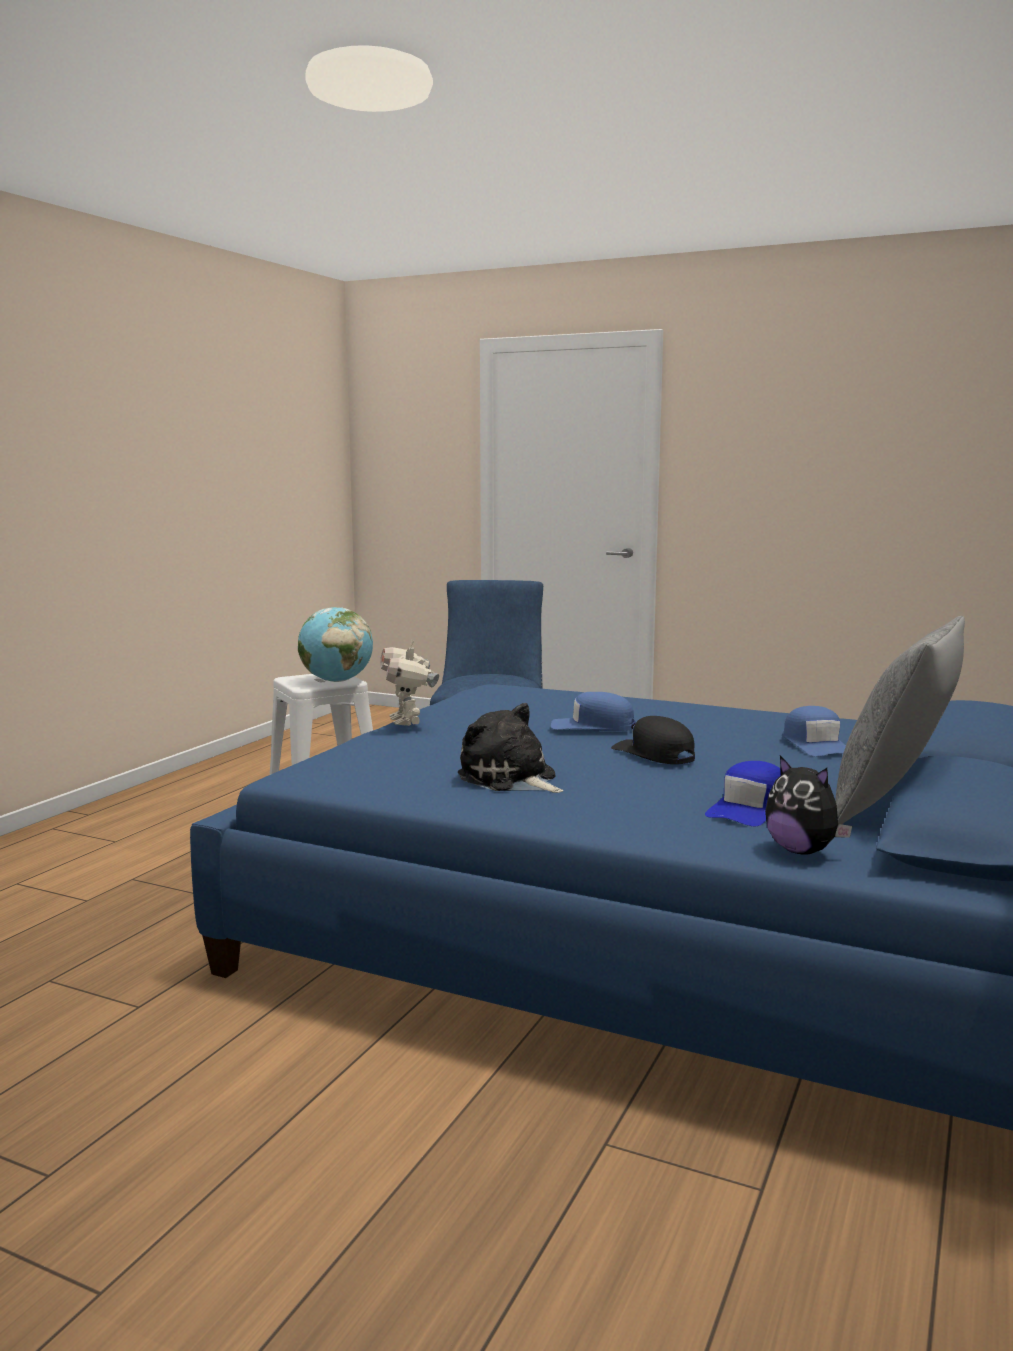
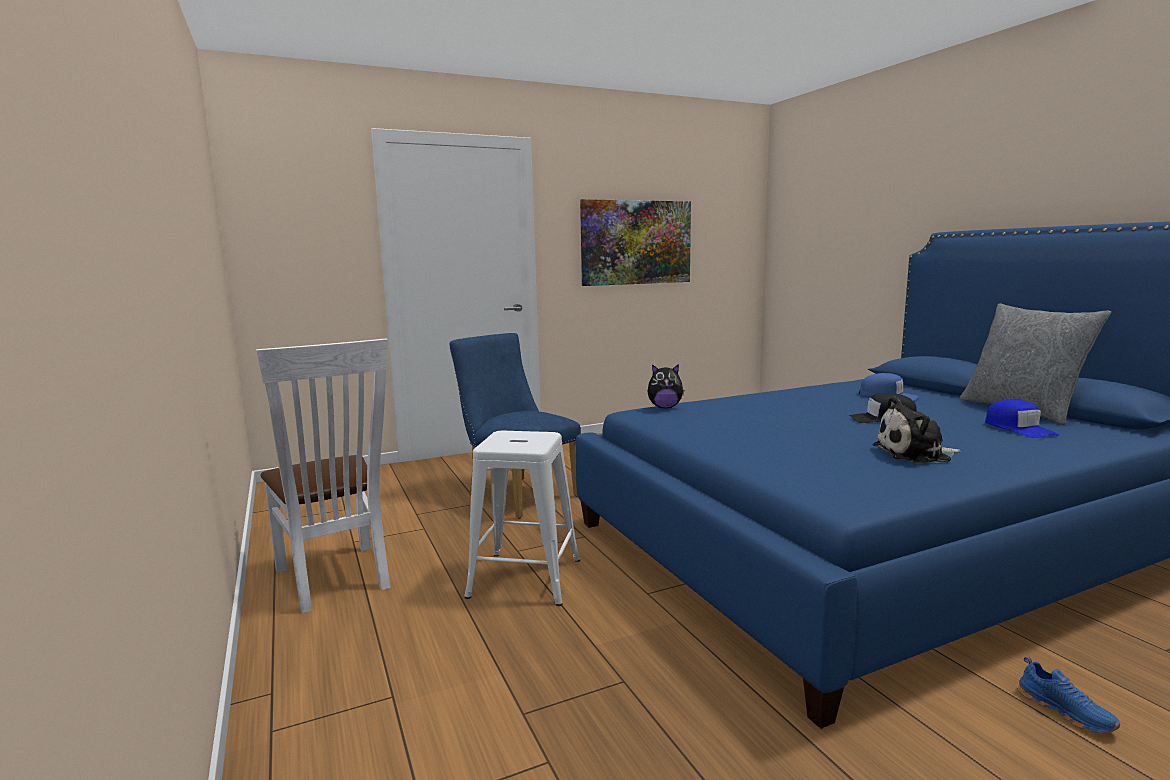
camera: 50 degrees left, 0 degrees up
globe [298,607,373,682] -> none
toy robot [380,640,439,726] -> none
blue cap [551,692,635,731] -> none
plush toy [765,756,852,855] -> plush toy moved to [647,364,684,408]
none -> white chair [256,338,391,613]
none -> picture [580,199,691,286]
none -> blue shoe [1017,657,1120,733]

